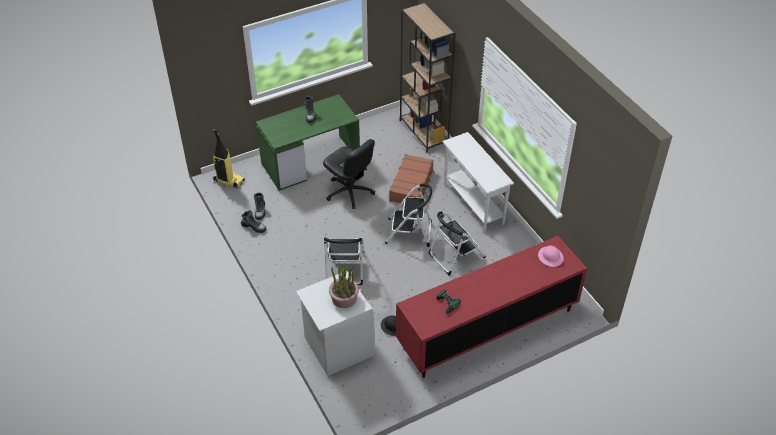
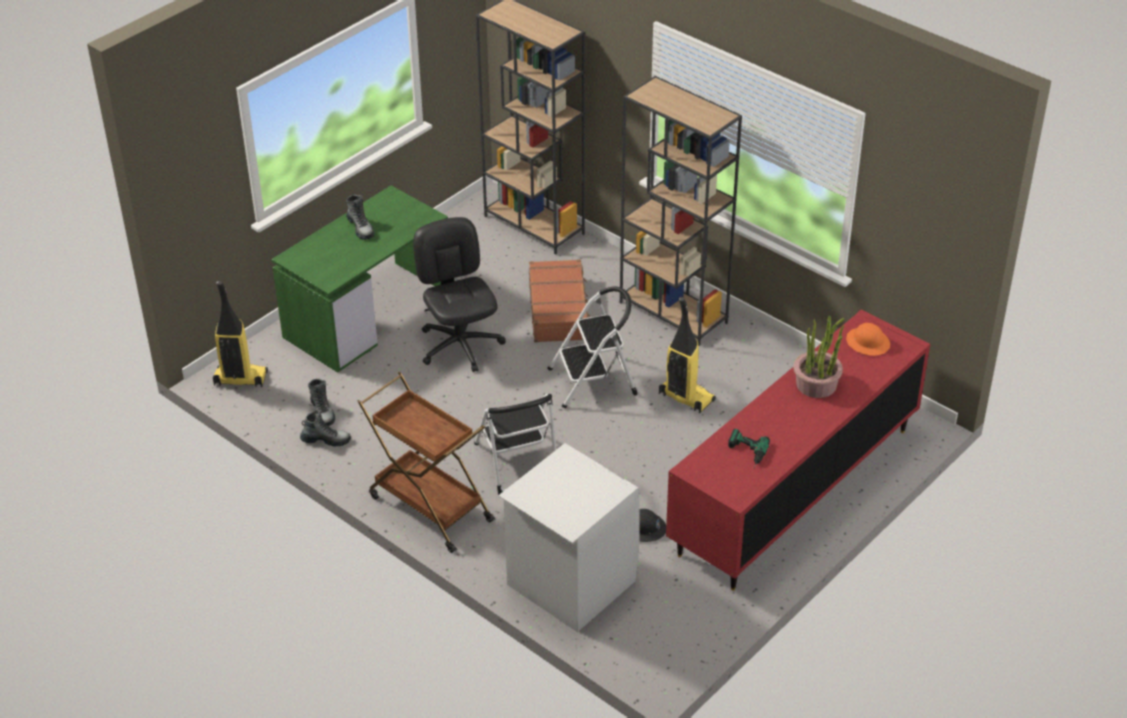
camera: 20 degrees left, 5 degrees down
black office chair [323,139,375,209] -> black office chair turned 135 degrees counterclockwise [413,217,506,372]
potted plant [329,262,359,308] -> potted plant moved to [793,316,845,398]
step ladder [429,211,486,276] -> vacuum cleaner [659,297,716,413]
white console table [442,132,514,232] -> bookcase [620,76,742,346]
pink hard hat [538,245,564,267] -> orange hard hat [846,323,890,356]
none -> brown cart [357,371,496,553]

